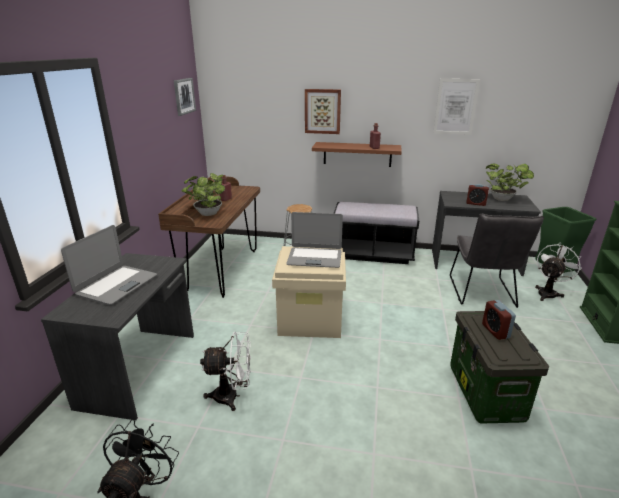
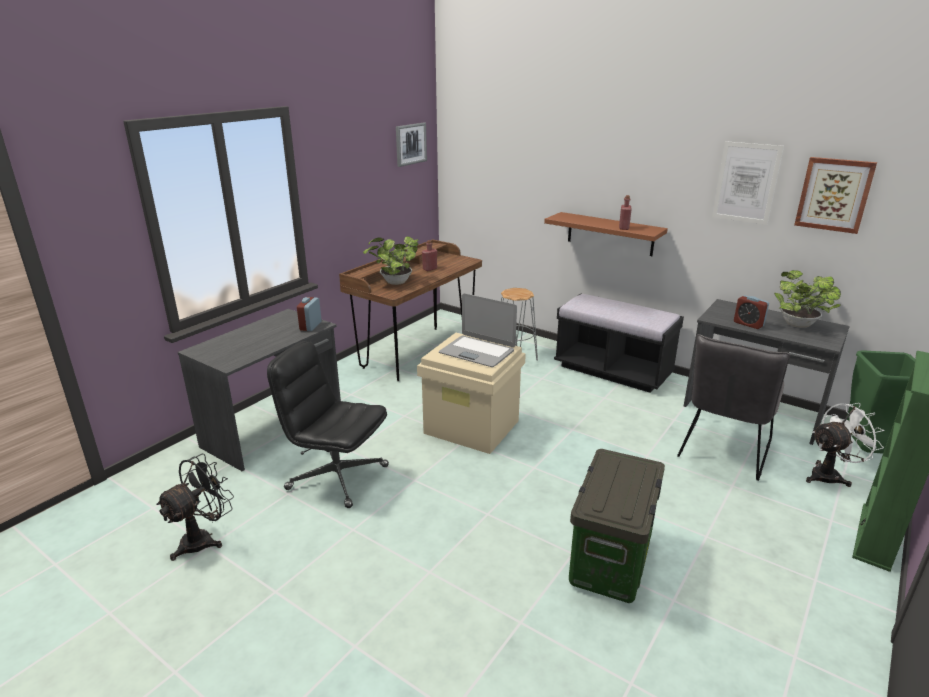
camera: 25 degrees right, 0 degrees up
laptop [61,225,157,305] -> none
white fan [200,332,251,411] -> black office chair [267,341,389,508]
picture [305,89,341,134] -> picture moved to [794,157,877,234]
alarm clock [482,300,516,340] -> alarm clock moved to [297,297,321,331]

